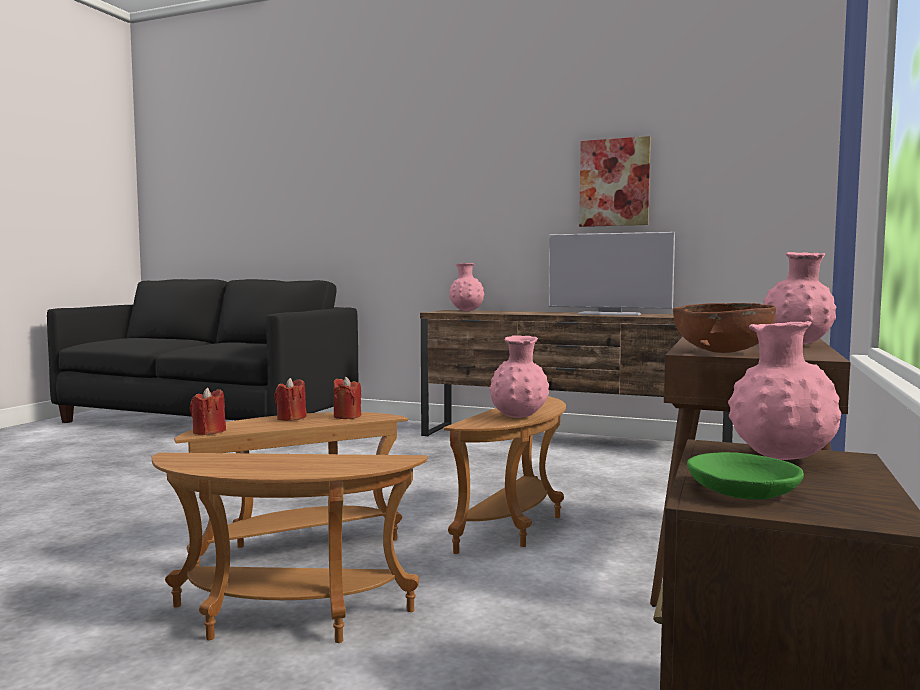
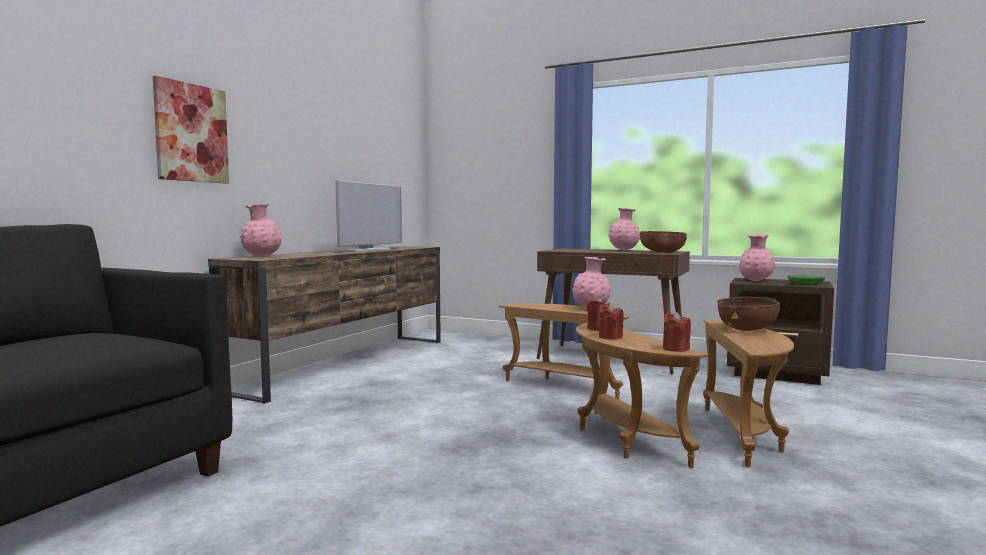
camera: 85 degrees left, 0 degrees up
picture [579,136,651,227] -> picture moved to [153,76,229,184]
none -> brown bowl [718,297,780,331]

